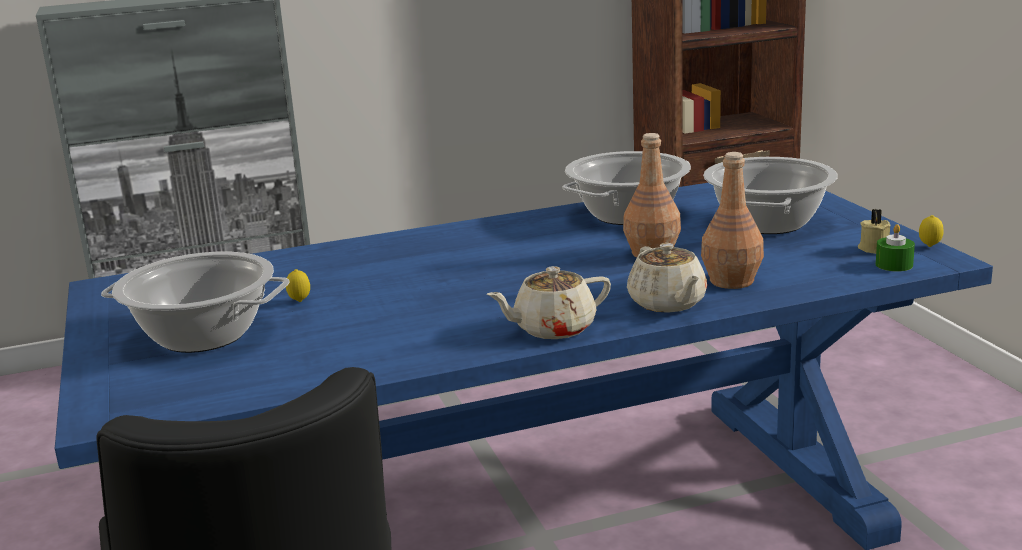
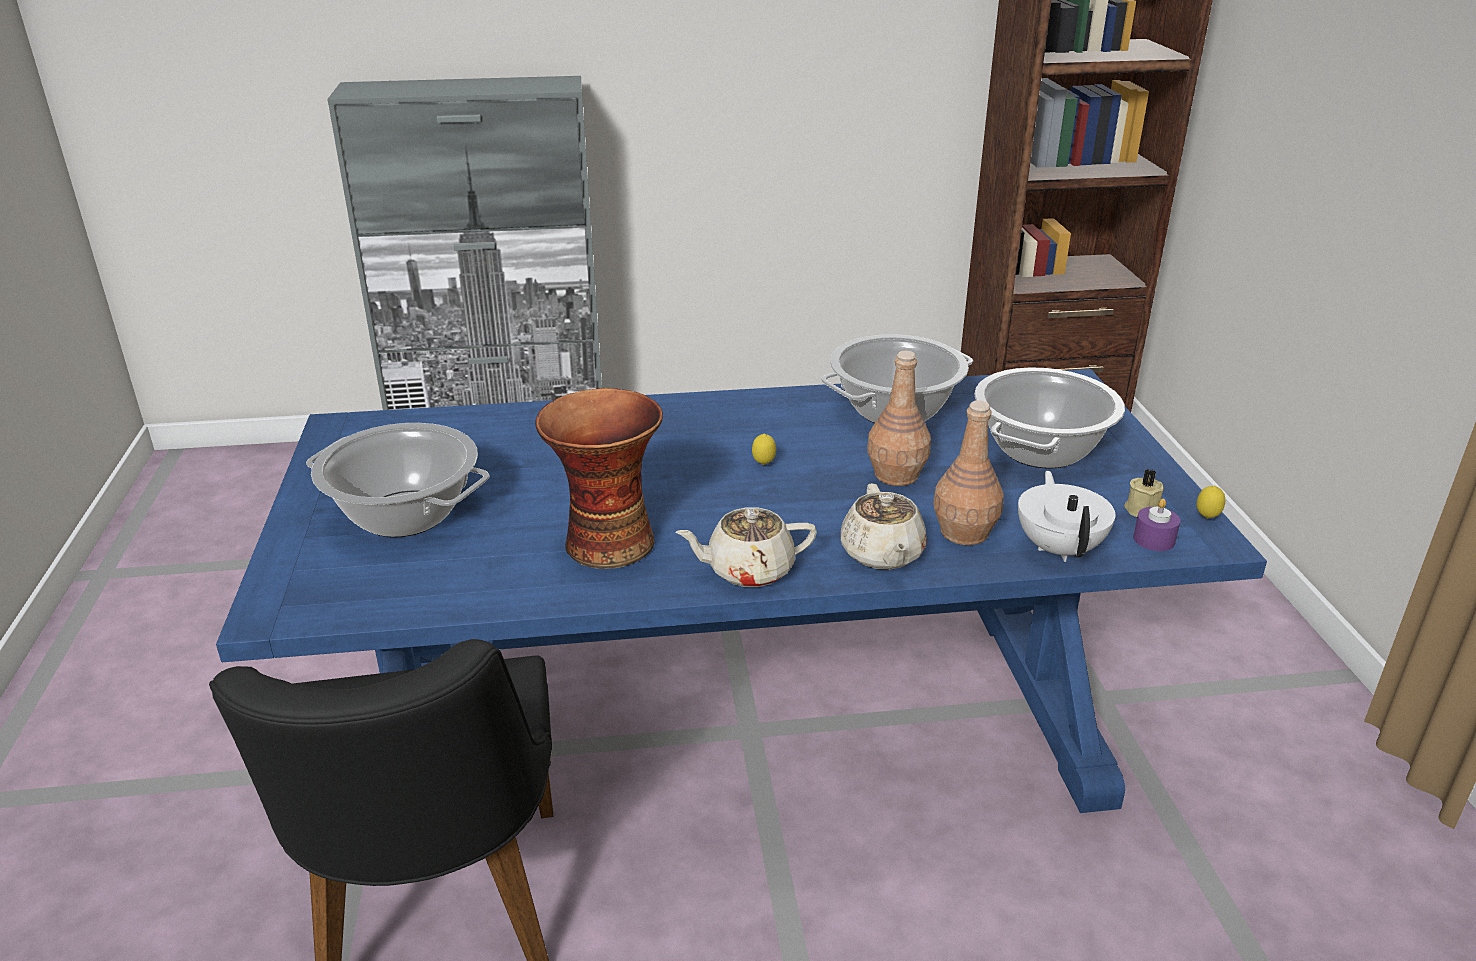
camera: 10 degrees right, 10 degrees up
lemon [286,269,310,302] -> lemon moved to [752,434,776,465]
green candle [876,224,915,272] -> purple candle [1133,499,1180,551]
none -> vase [535,388,663,569]
none -> white teapot [1018,471,1115,562]

